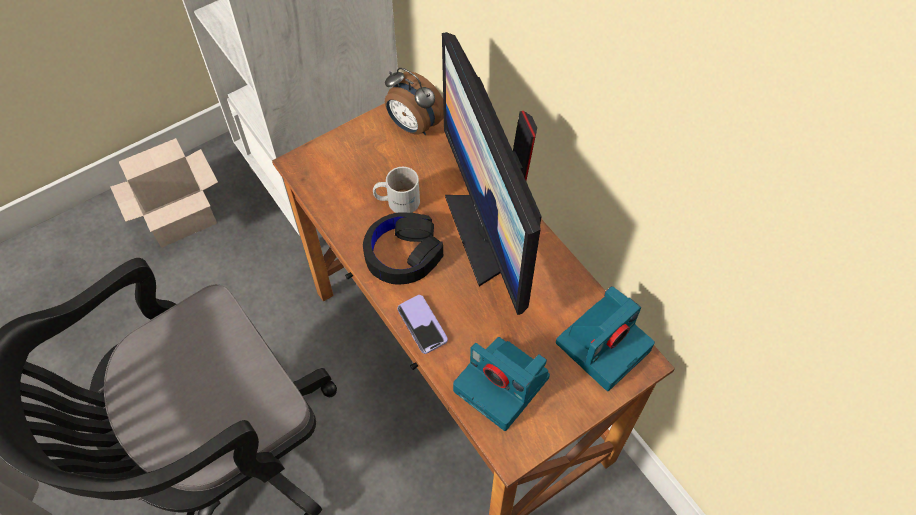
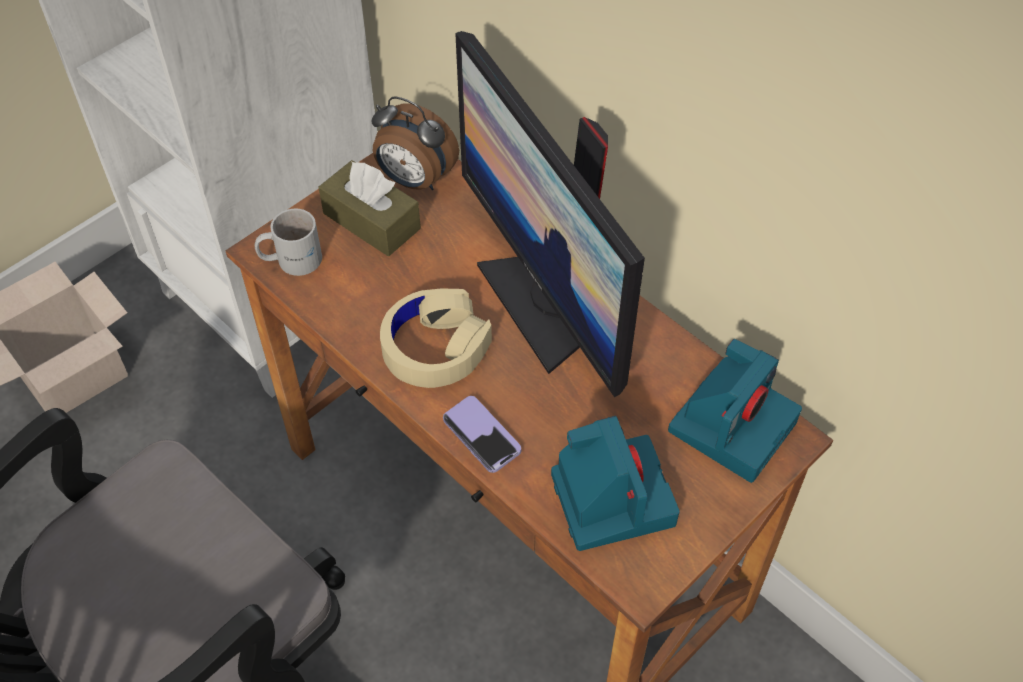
camera: 10 degrees left, 5 degrees down
black headphones [363,212,443,285] -> beige headphones [380,288,492,388]
white mug [373,167,420,213] -> white mug moved to [254,208,322,276]
camera [453,337,550,431] -> camera turned 135 degrees counterclockwise [551,416,680,551]
none -> brown tissue box [319,160,421,256]

